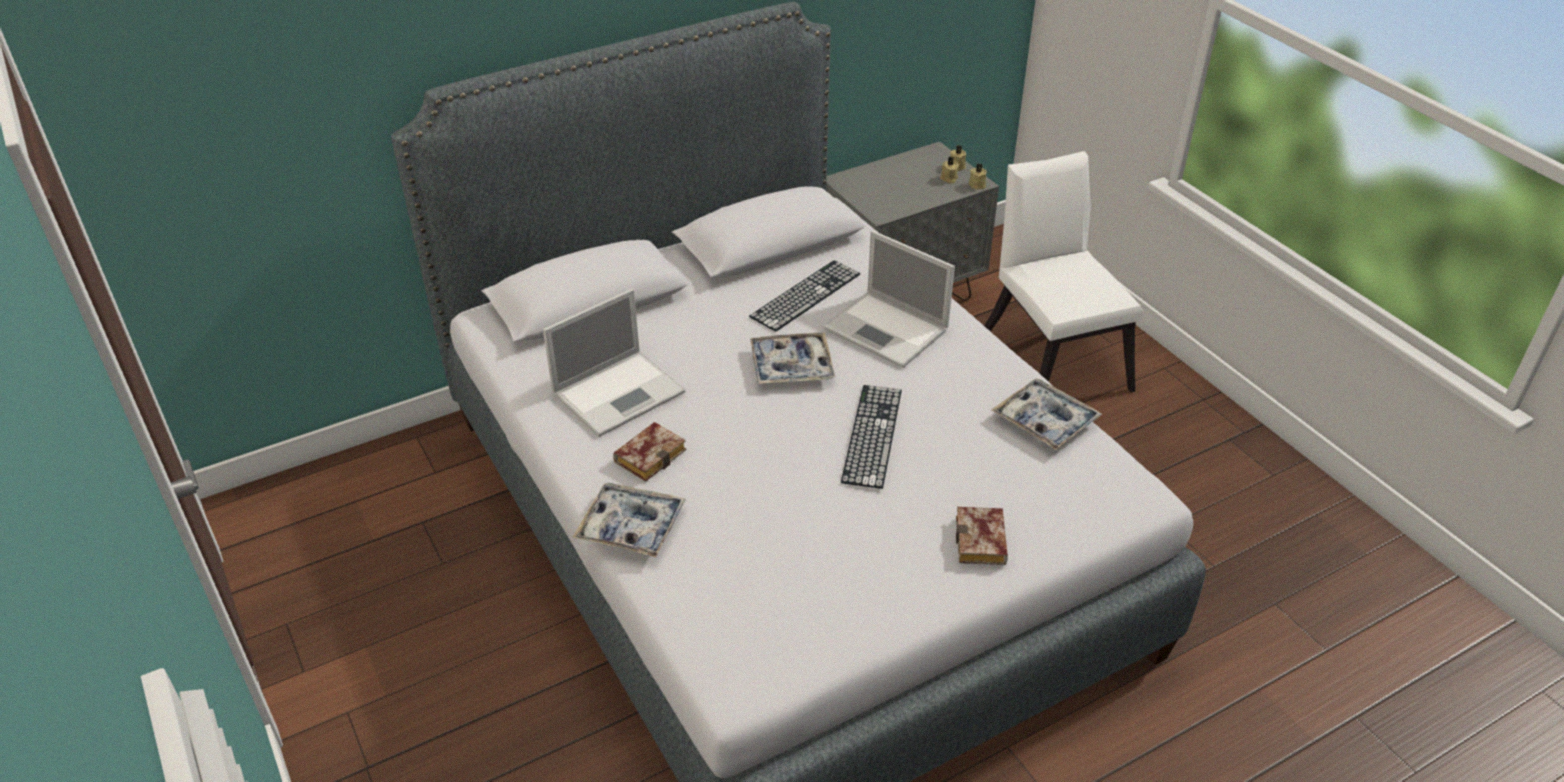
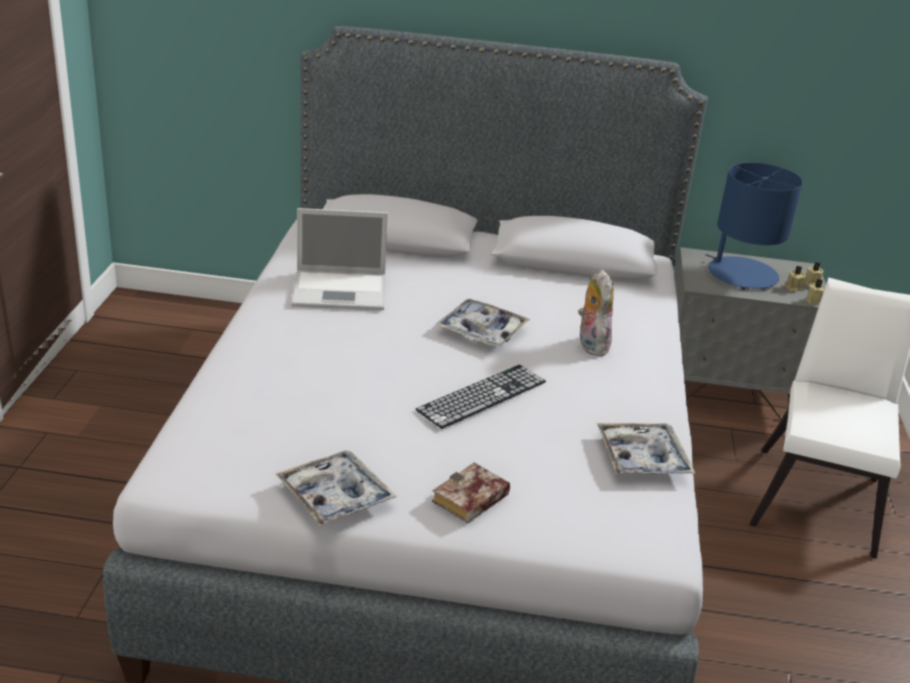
camera: 35 degrees right, 10 degrees down
tray [572,483,686,557] -> tray moved to [276,450,397,526]
book [613,422,686,481] -> none
keyboard [749,260,860,332] -> none
laptop [823,231,955,368] -> plush toy [578,269,614,356]
none -> blue table lamp [705,162,803,290]

